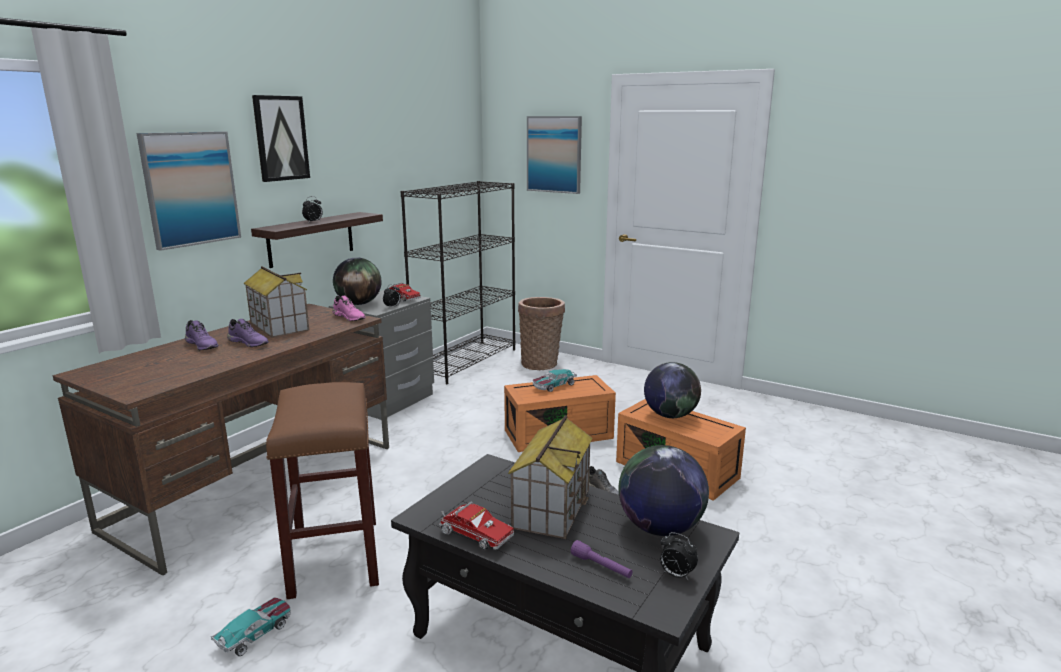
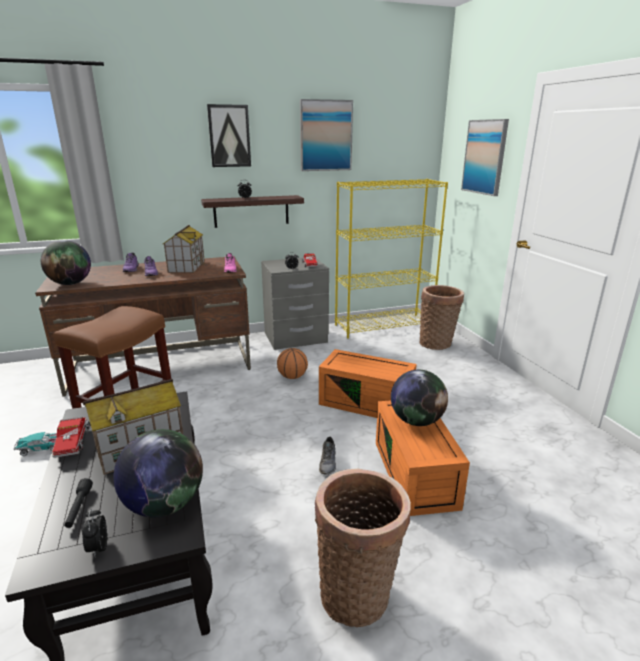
camera: 40 degrees right, 5 degrees up
picture [137,131,241,251] -> picture moved to [300,99,353,171]
globe [333,257,382,305] -> globe moved to [41,240,91,285]
black bookcase [401,181,516,384] -> yellow bookcase [335,179,448,339]
toy car [533,369,577,392] -> none
purple flashlight [571,540,632,578] -> black flashlight [64,478,93,528]
none -> basketball [277,348,308,379]
none -> basket [315,469,411,627]

